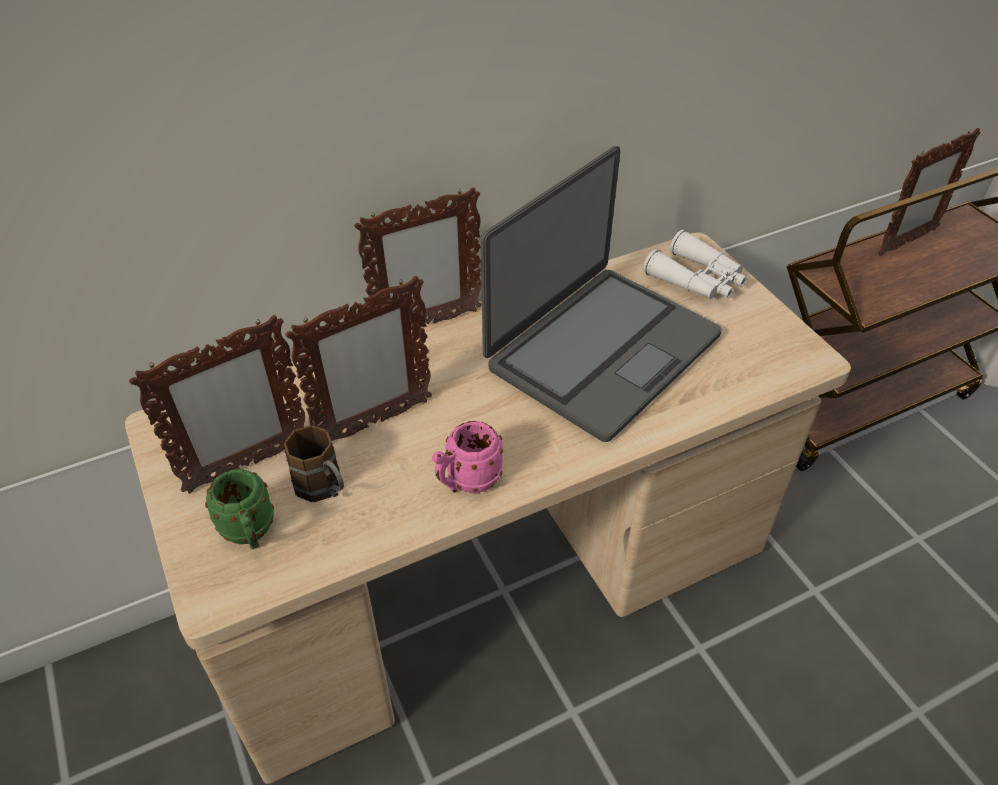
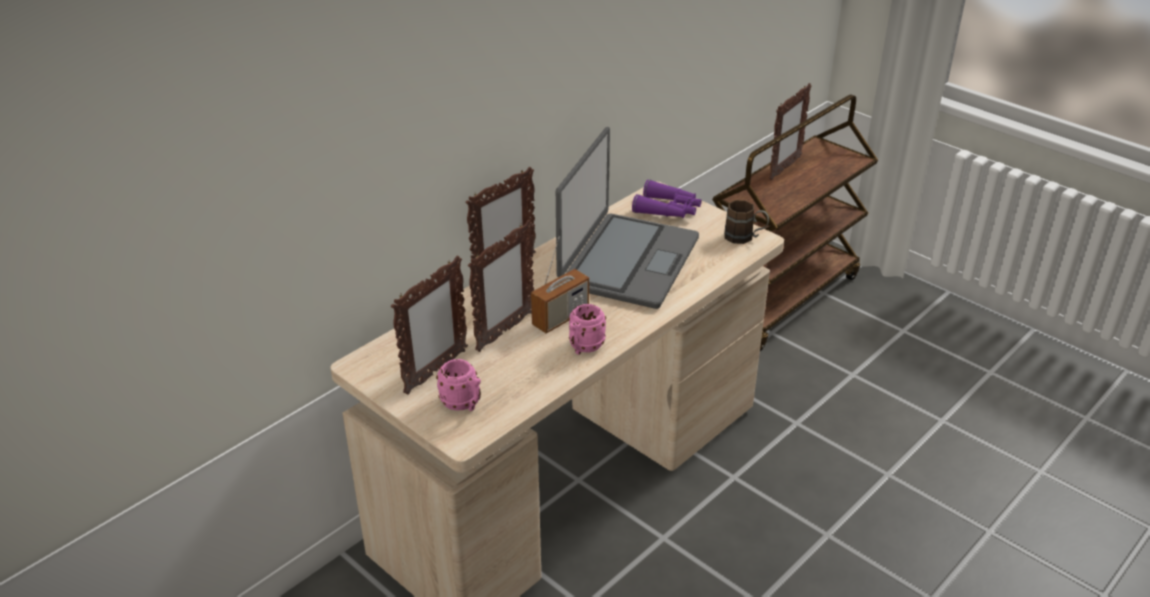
camera: 20 degrees left, 10 degrees down
green mug [205,469,274,549] -> pink mug [436,359,481,411]
brown mug [284,425,344,502] -> brown mug moved to [724,200,769,244]
white binoculars [643,230,747,299] -> purple binoculars [632,180,702,218]
none -> radio [531,237,589,333]

